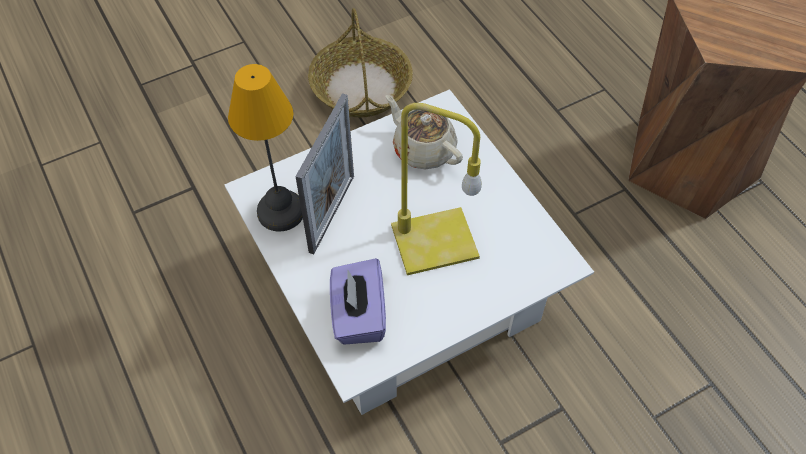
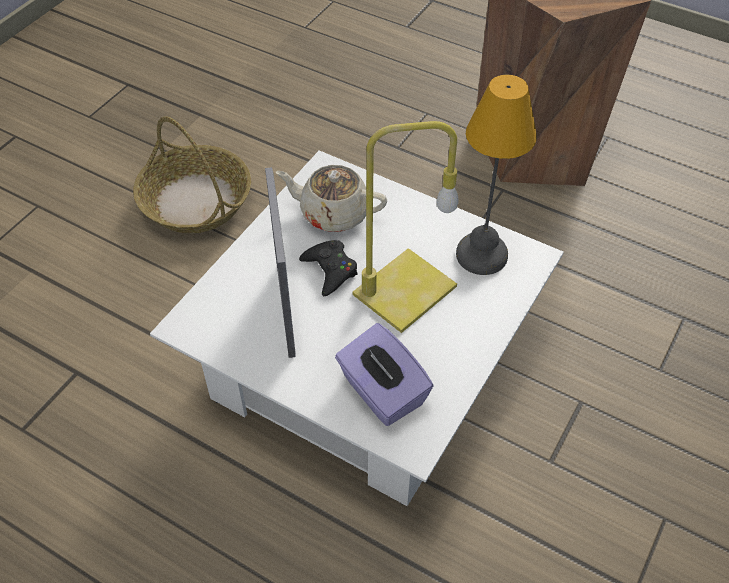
camera: 30 degrees left, 5 degrees down
table lamp [228,64,303,232] -> table lamp moved to [456,75,537,275]
none -> black game controller [299,240,358,296]

